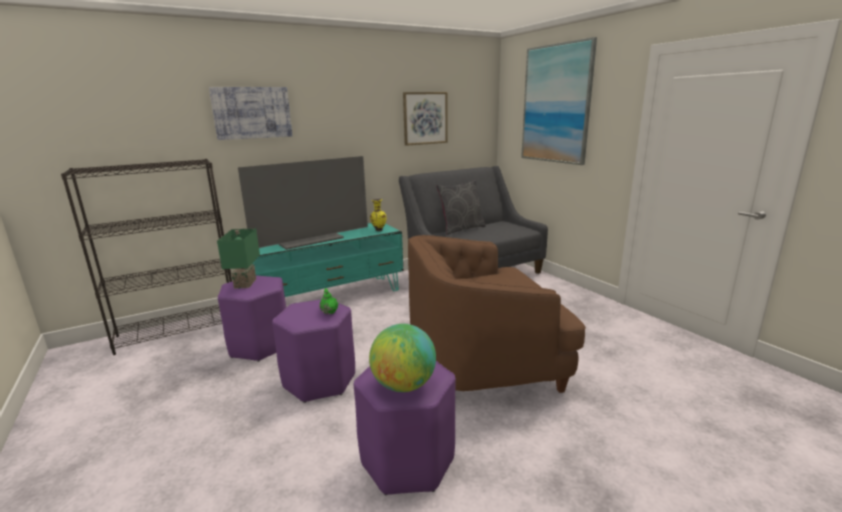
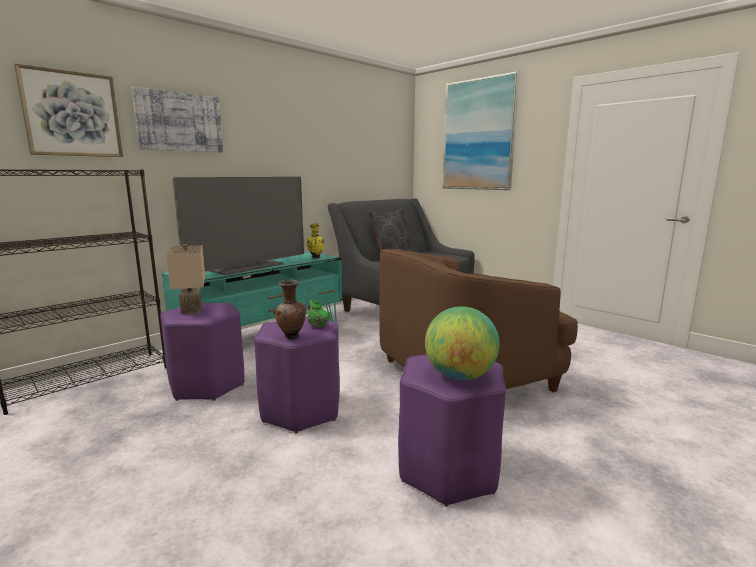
camera: 15 degrees left, 5 degrees down
green table lamp [217,228,260,289] -> beige table lamp [166,244,205,315]
picture [403,92,448,146] -> picture moved to [14,63,123,157]
none -> brown vase [273,280,306,339]

